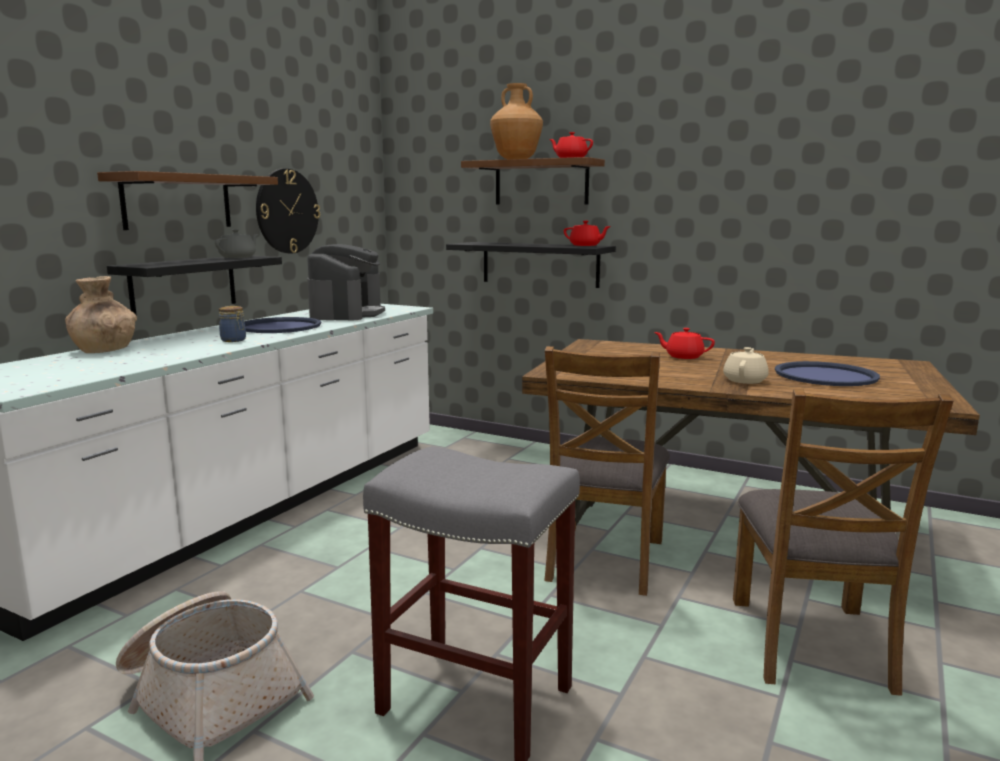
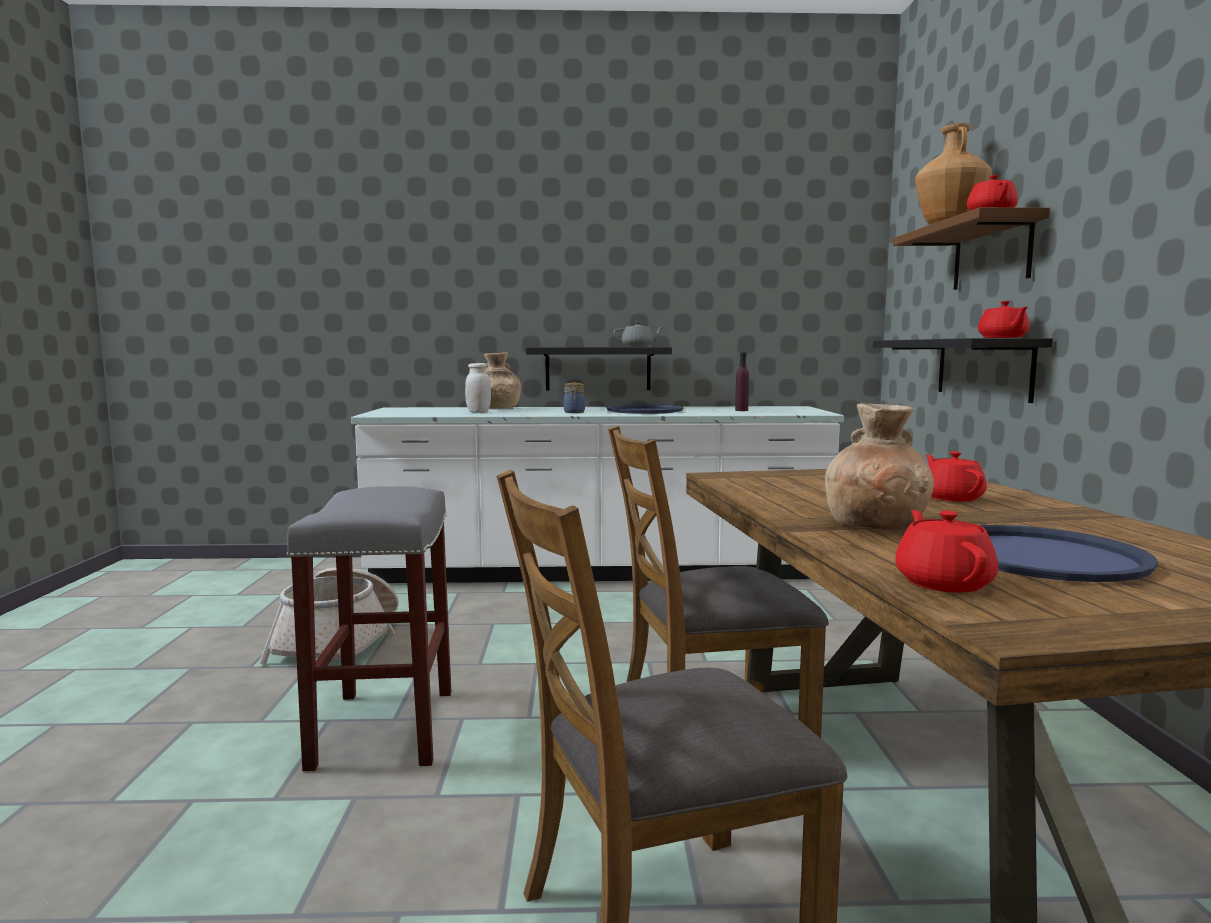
camera: 60 degrees right, 5 degrees down
brown shelf [97,171,278,230] -> none
wall clock [256,169,320,254] -> none
coffee machine [307,244,385,321] -> purple bottle [735,352,749,411]
beige teapot [723,347,769,384] -> brown vase [825,403,934,530]
none -> white jar [465,363,491,413]
none -> red teapot [895,510,998,593]

